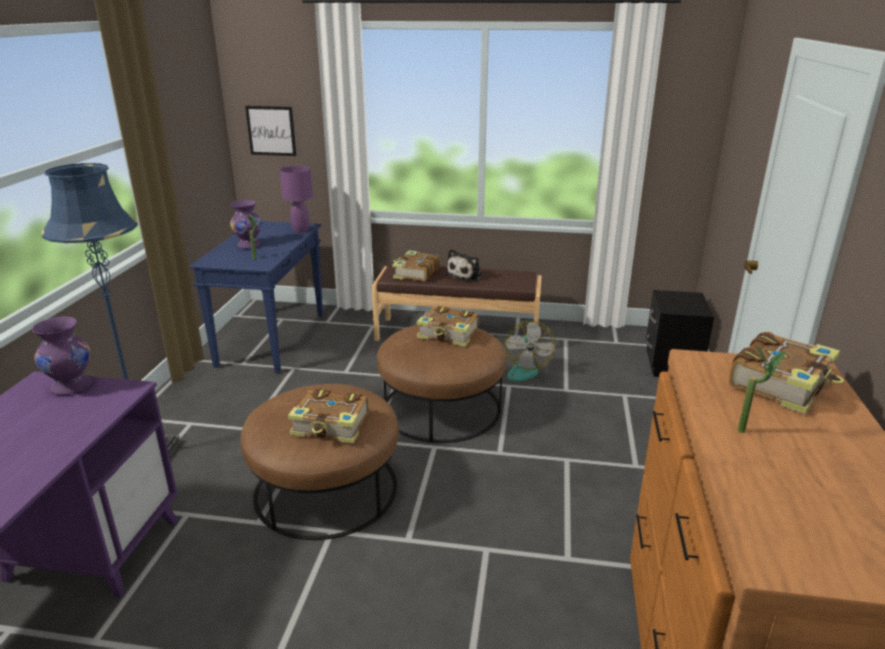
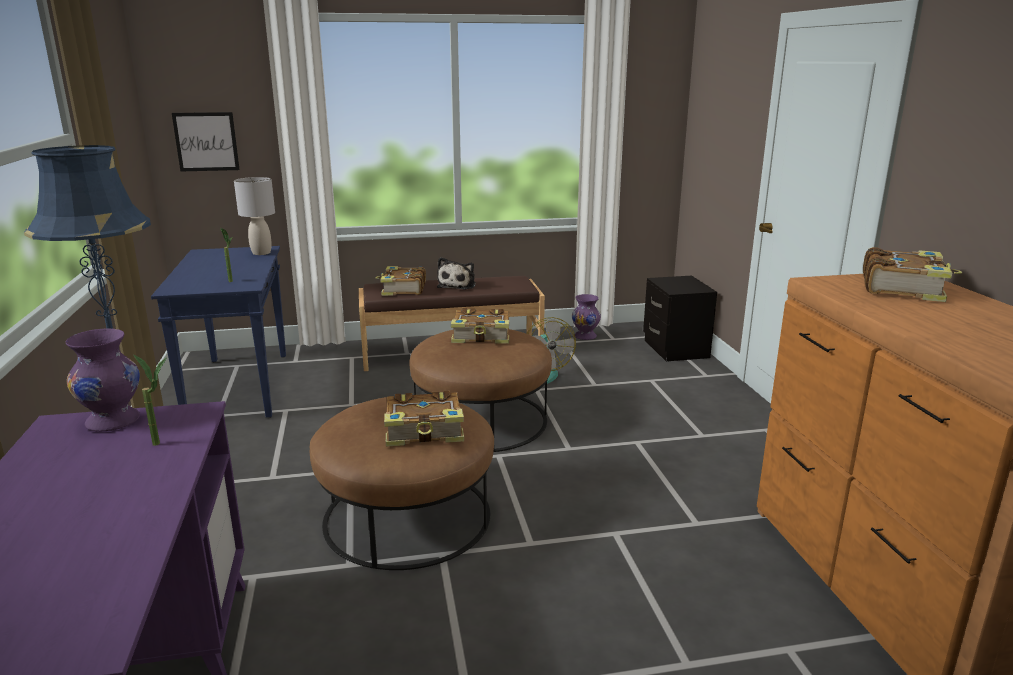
camera: 20 degrees left, 5 degrees down
purple vase [230,200,262,249] -> purple vase moved to [572,294,601,340]
purple table lamp [279,166,313,233] -> grey table lamp [234,177,275,255]
potted plant [738,344,785,433] -> potted plant moved to [134,355,167,446]

